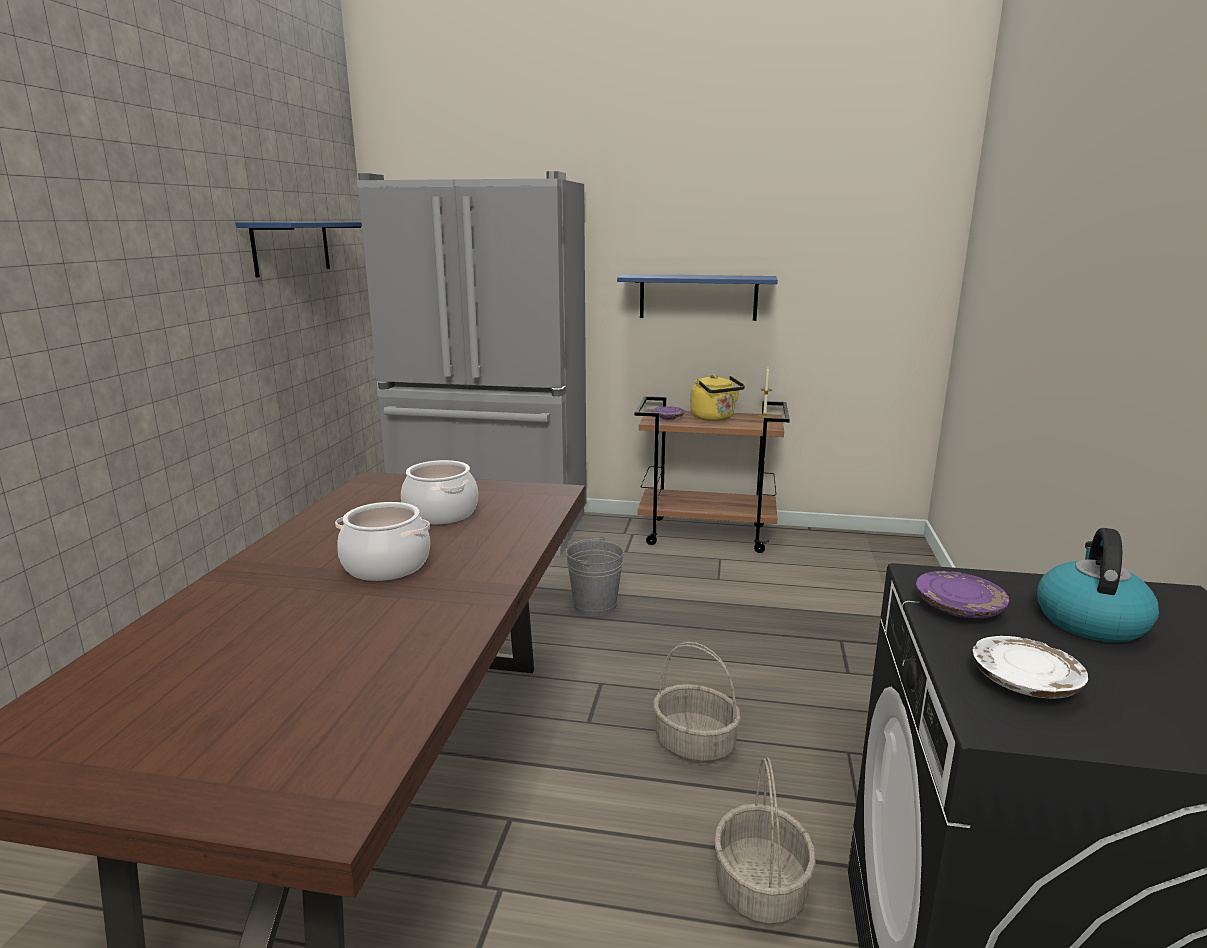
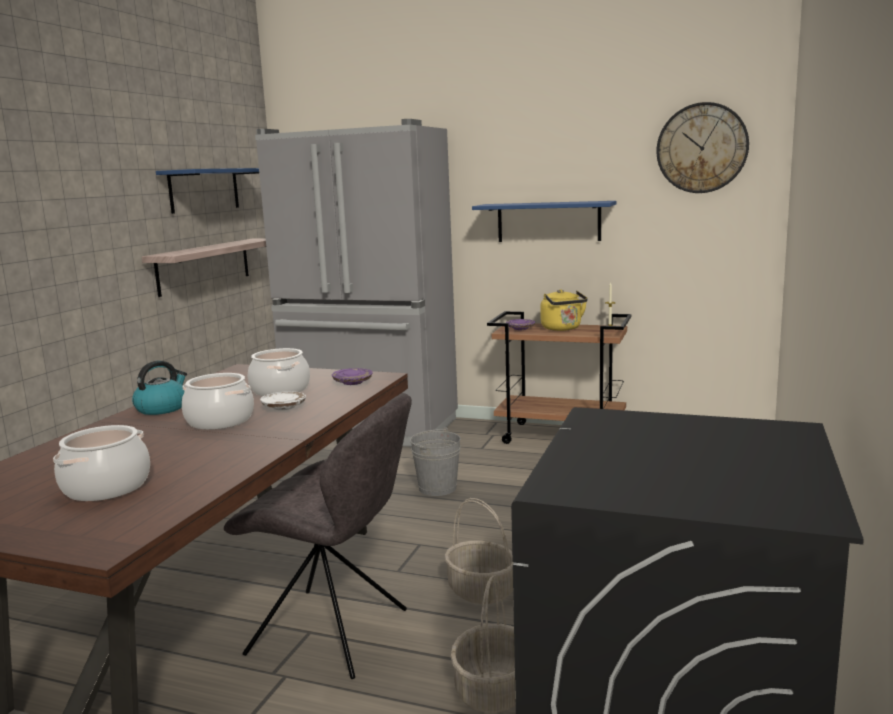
camera: 10 degrees right, 5 degrees down
purple plate [916,571,1010,618] -> purple plate moved to [332,368,373,385]
white plate [973,636,1088,699] -> white plate moved to [260,391,306,410]
kettle [1037,528,1159,642] -> kettle moved to [132,361,187,415]
none -> cooking pot [53,425,150,501]
none -> shelf [142,238,266,297]
none -> grey chair [224,393,412,679]
none -> wall clock [656,102,749,193]

